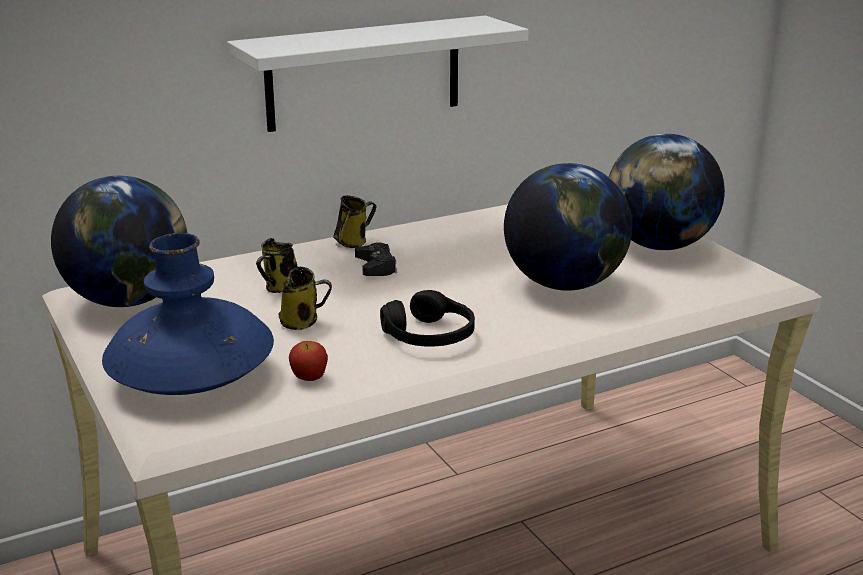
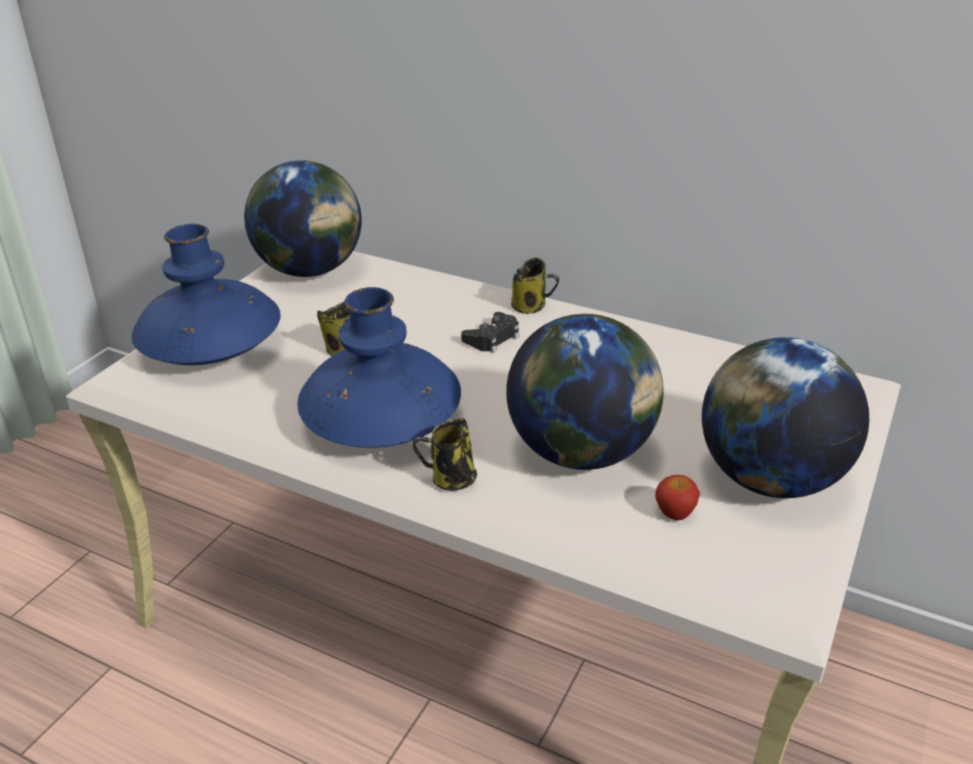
camera: 55 degrees right, 10 degrees up
white shelf [227,15,529,132] -> none
mug [256,238,298,293] -> mug moved to [413,418,477,491]
apple [289,341,328,381] -> apple moved to [655,475,700,520]
black headphones [380,290,475,346] -> blue vase [297,287,461,448]

